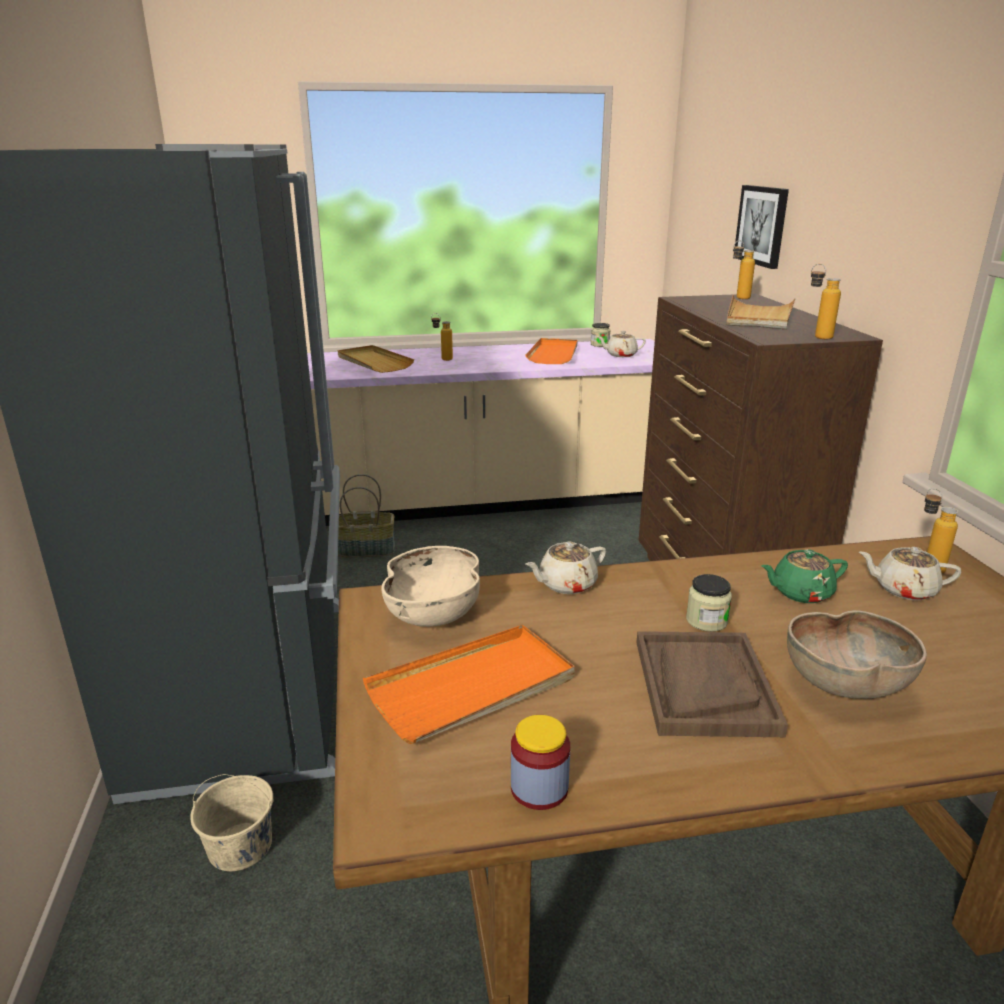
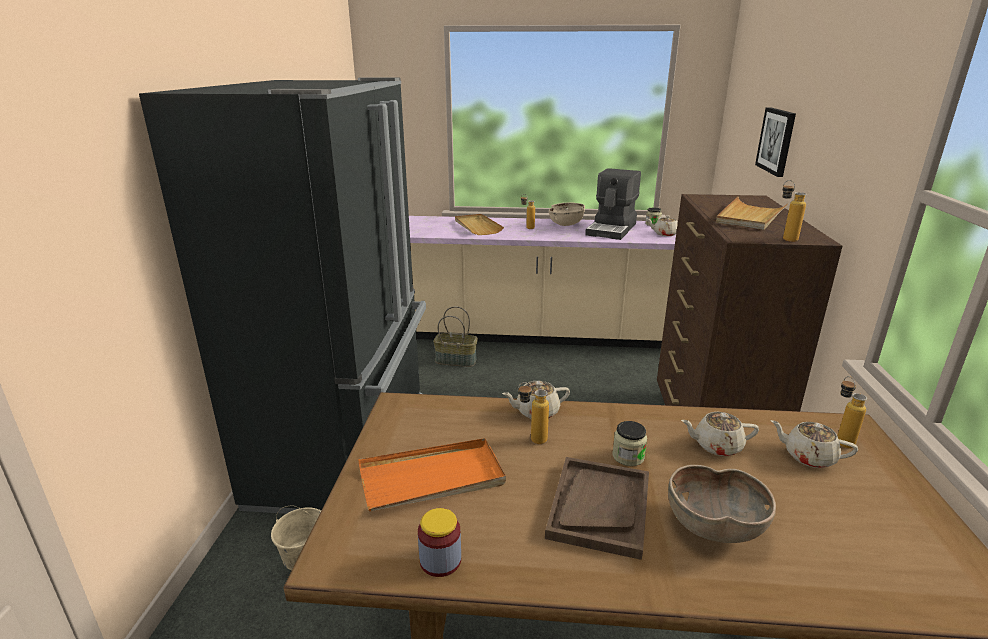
camera: 15 degrees right, 0 degrees up
beige bowl [381,546,480,627] -> beige bowl moved to [549,202,585,226]
orange tray [526,338,577,364] -> coffee machine [585,168,641,240]
bottle [733,240,755,299] -> bottle moved to [518,382,549,444]
green teapot [761,549,848,603] -> beige teapot [681,412,759,456]

